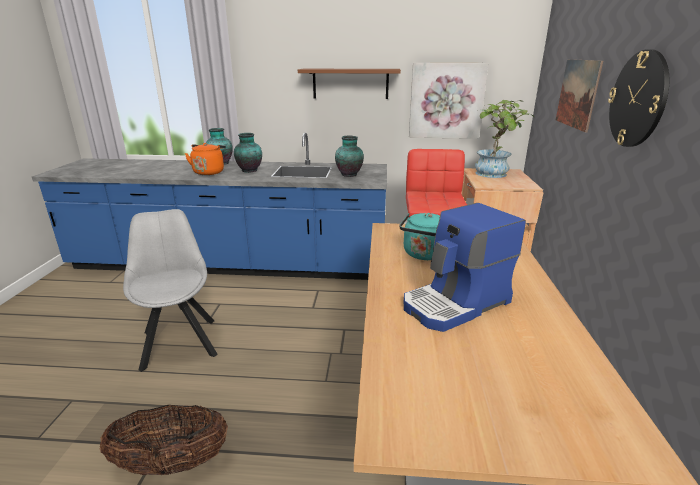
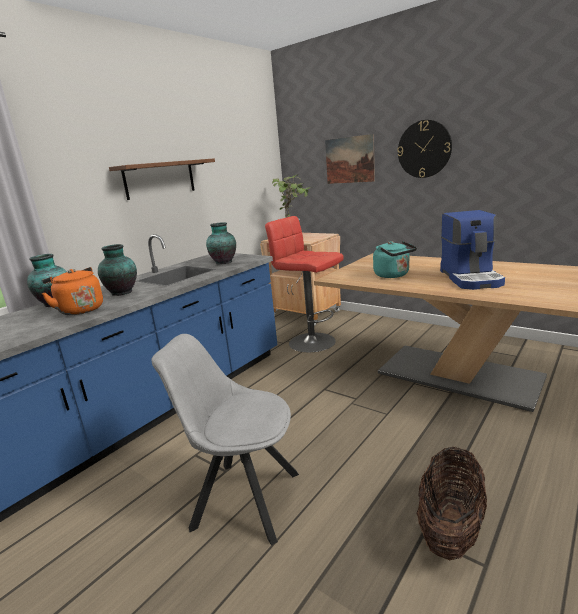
camera: 55 degrees left, 5 degrees down
picture [409,63,488,139] -> none

